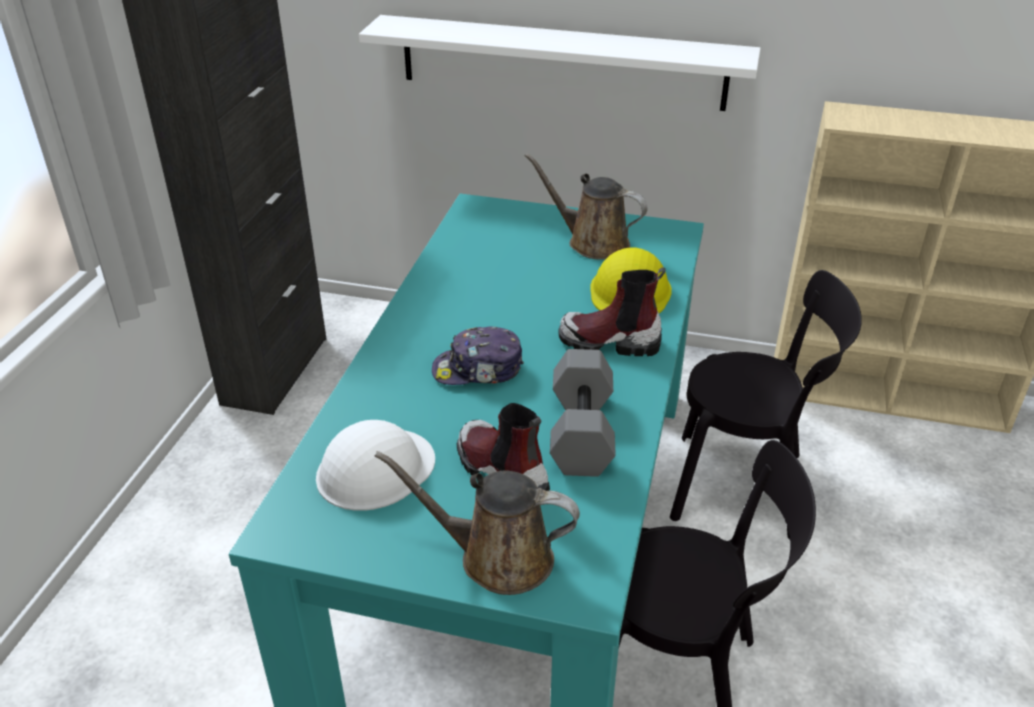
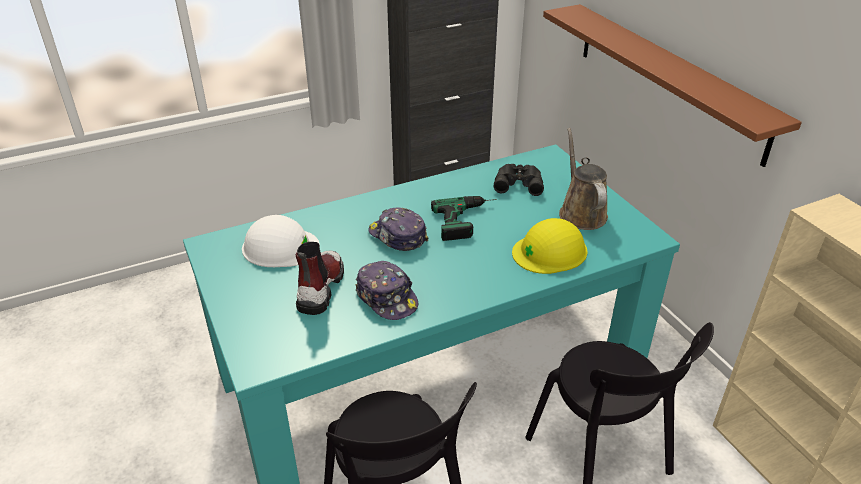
camera: 50 degrees right, 0 degrees up
white shelf [359,15,761,111] -> brown shelf [543,4,802,167]
brown watering can [375,451,580,595] -> none
grey dumbbell [550,349,616,477] -> cap [356,261,418,320]
boot [559,267,666,356] -> none
none -> power drill [431,196,497,241]
none -> black binoculars [494,164,544,196]

